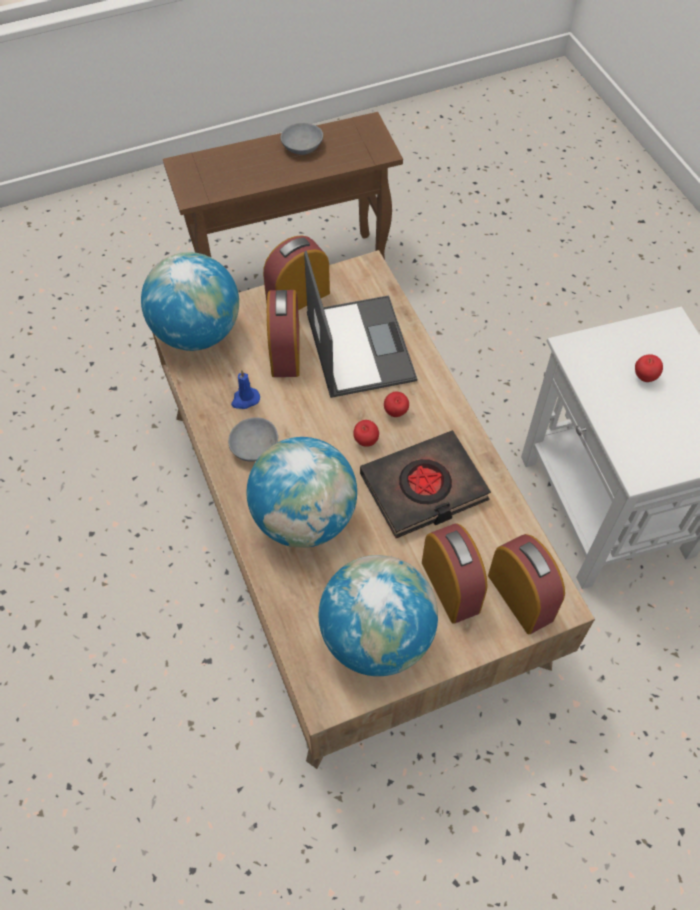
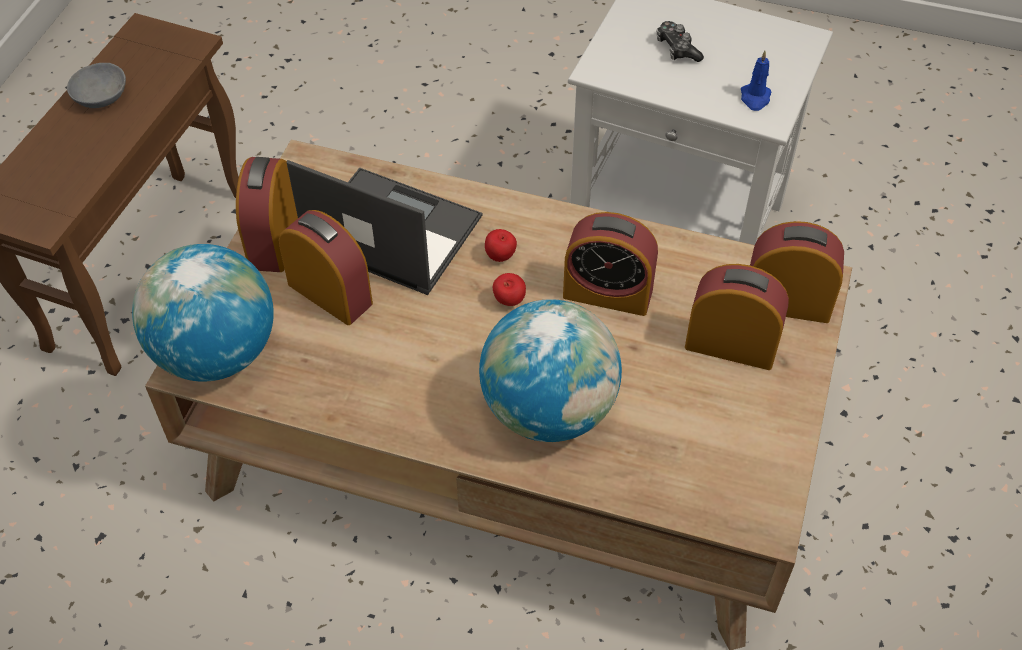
camera: 50 degrees left, 5 degrees down
grey bowl [228,417,278,462] -> none
blue candle [231,370,260,409] -> blue candle moved to [741,51,772,111]
globe [319,555,438,676] -> none
black book [360,430,491,538] -> alarm clock [563,212,658,316]
apple [635,354,663,382] -> game controller [656,21,704,62]

